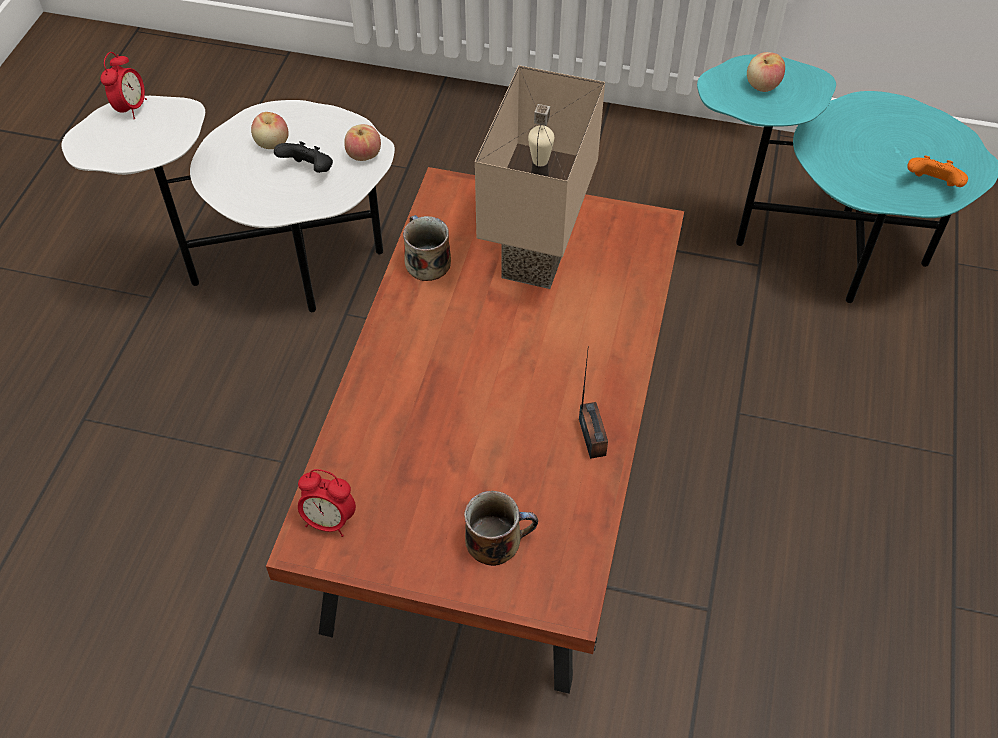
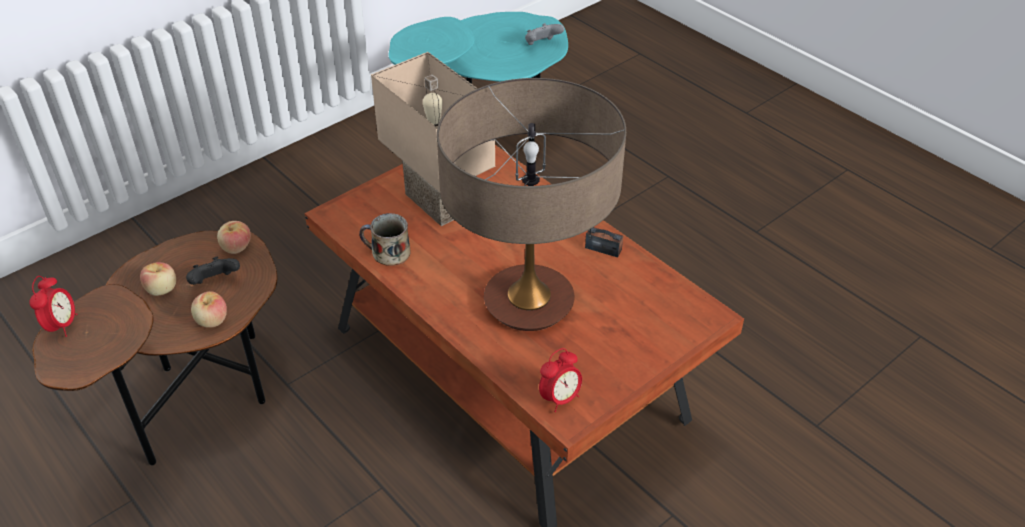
camera: 55 degrees left, 10 degrees down
white side table [61,96,395,312] -> brown side table [32,230,278,466]
alarm clock [100,52,147,119] -> alarm clock turned 45 degrees clockwise [29,276,77,337]
mug [464,491,538,566] -> none
apple [747,52,785,92] -> apple moved to [191,291,227,328]
orange game controller [907,155,968,187] -> grey game controller [525,23,564,45]
none -> table lamp [437,78,626,331]

